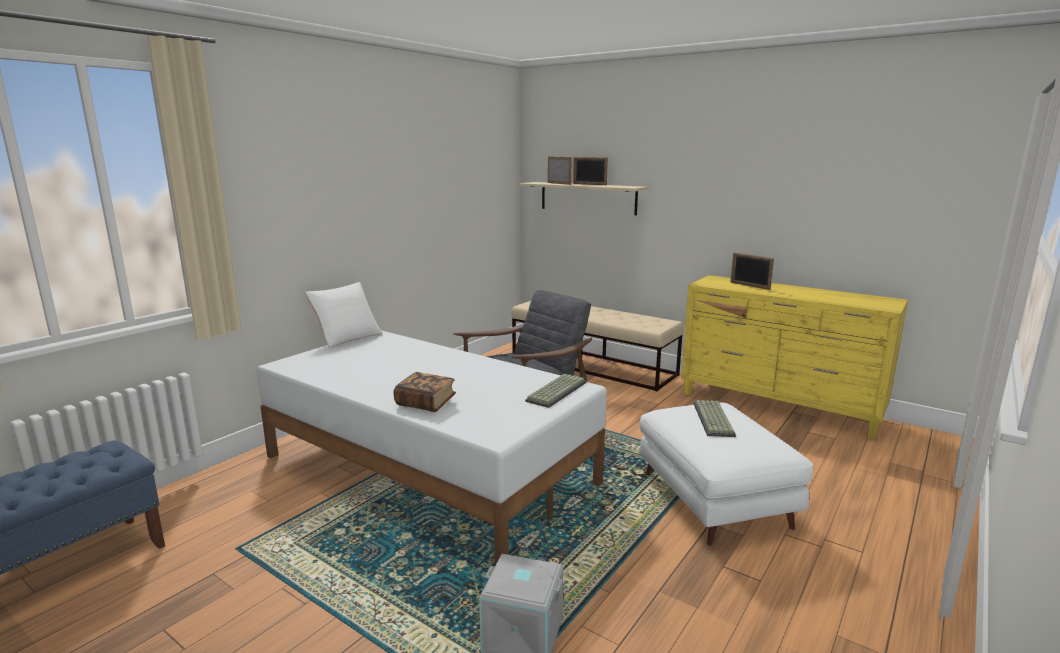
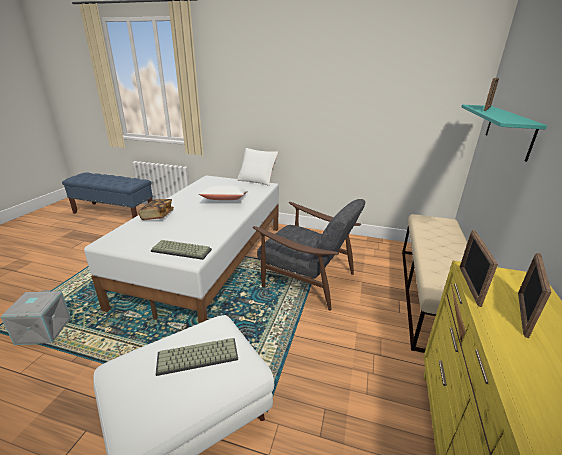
camera: 70 degrees right, 10 degrees up
beige shelf [519,182,648,215] -> turquoise shelf [462,105,547,162]
picture frame [573,157,608,185] -> picture frame moved to [460,230,498,307]
none -> white pillow [199,185,248,200]

